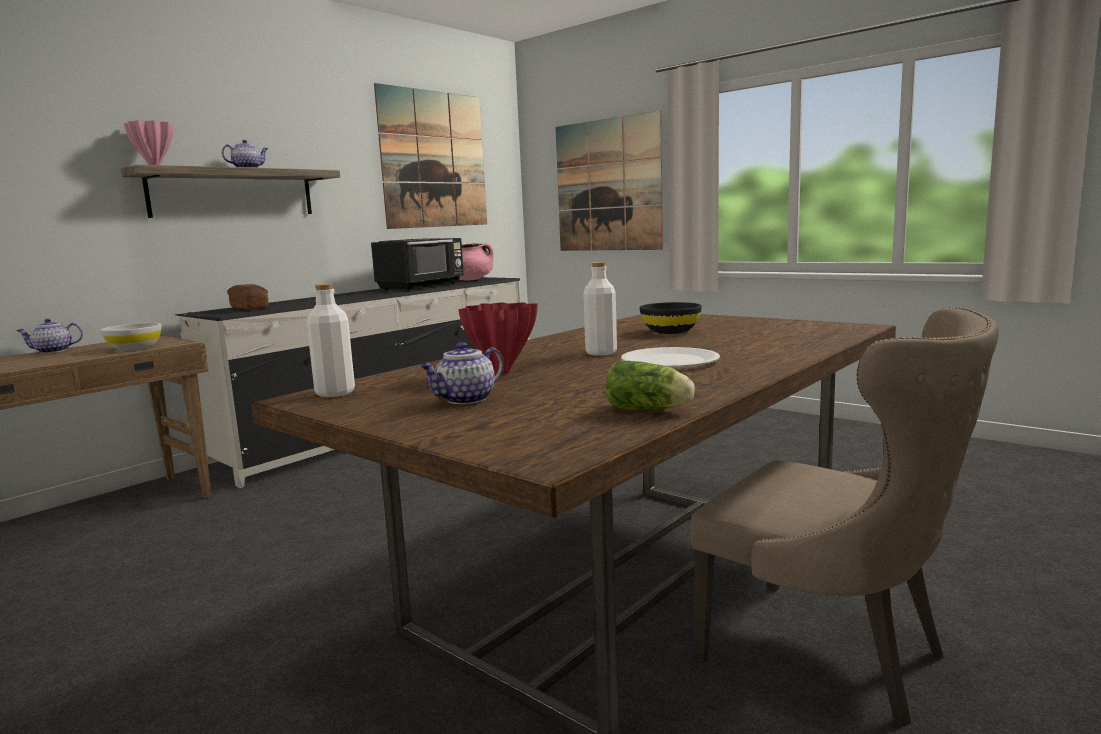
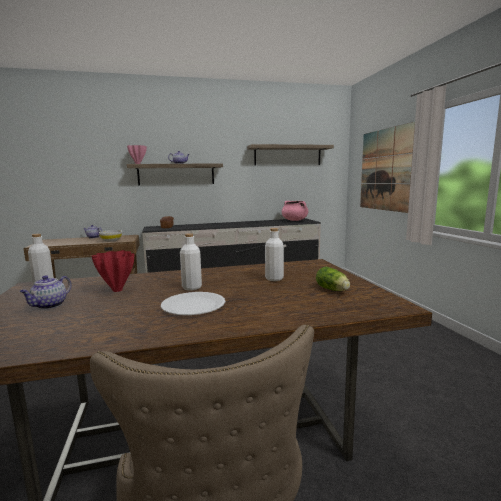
camera: 35 degrees right, 0 degrees up
black microwave [371,238,464,291] -> none
picture [374,83,487,229] -> shelf [247,144,334,165]
teapot [420,342,504,404] -> teapot turned 60 degrees counterclockwise [19,275,72,309]
lettuce [606,361,695,410] -> lettuce moved to [316,267,350,291]
black bowl [640,302,702,334] -> white bottle [265,228,284,281]

